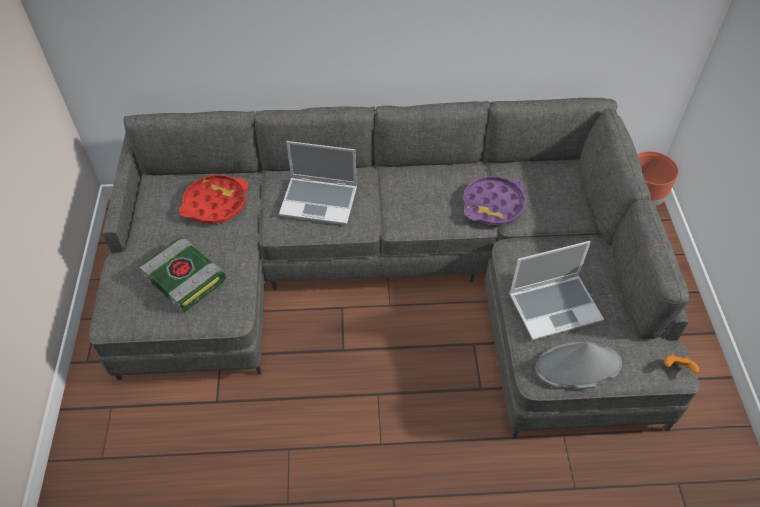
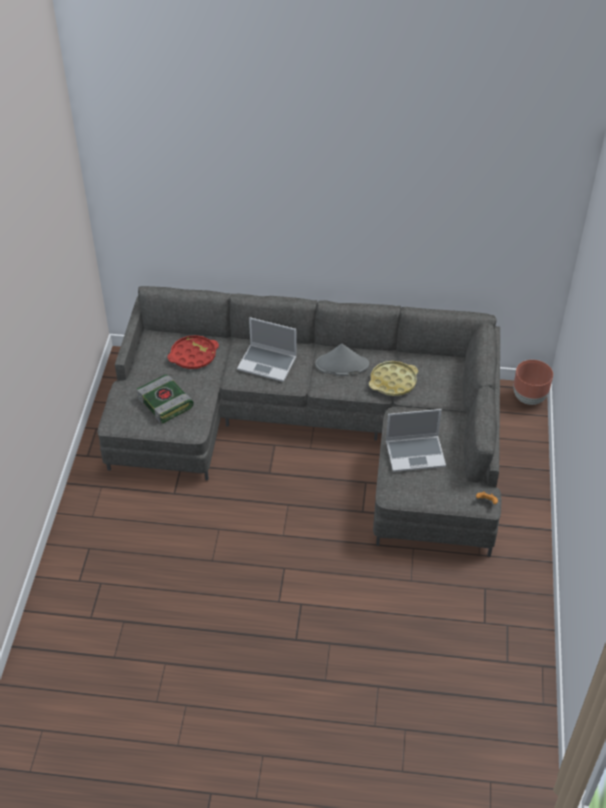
camera: 10 degrees right, 5 degrees down
purple tray [463,176,526,225] -> yellow tray [369,361,418,396]
grey hat [535,342,622,390] -> grey hat moved to [315,344,369,376]

